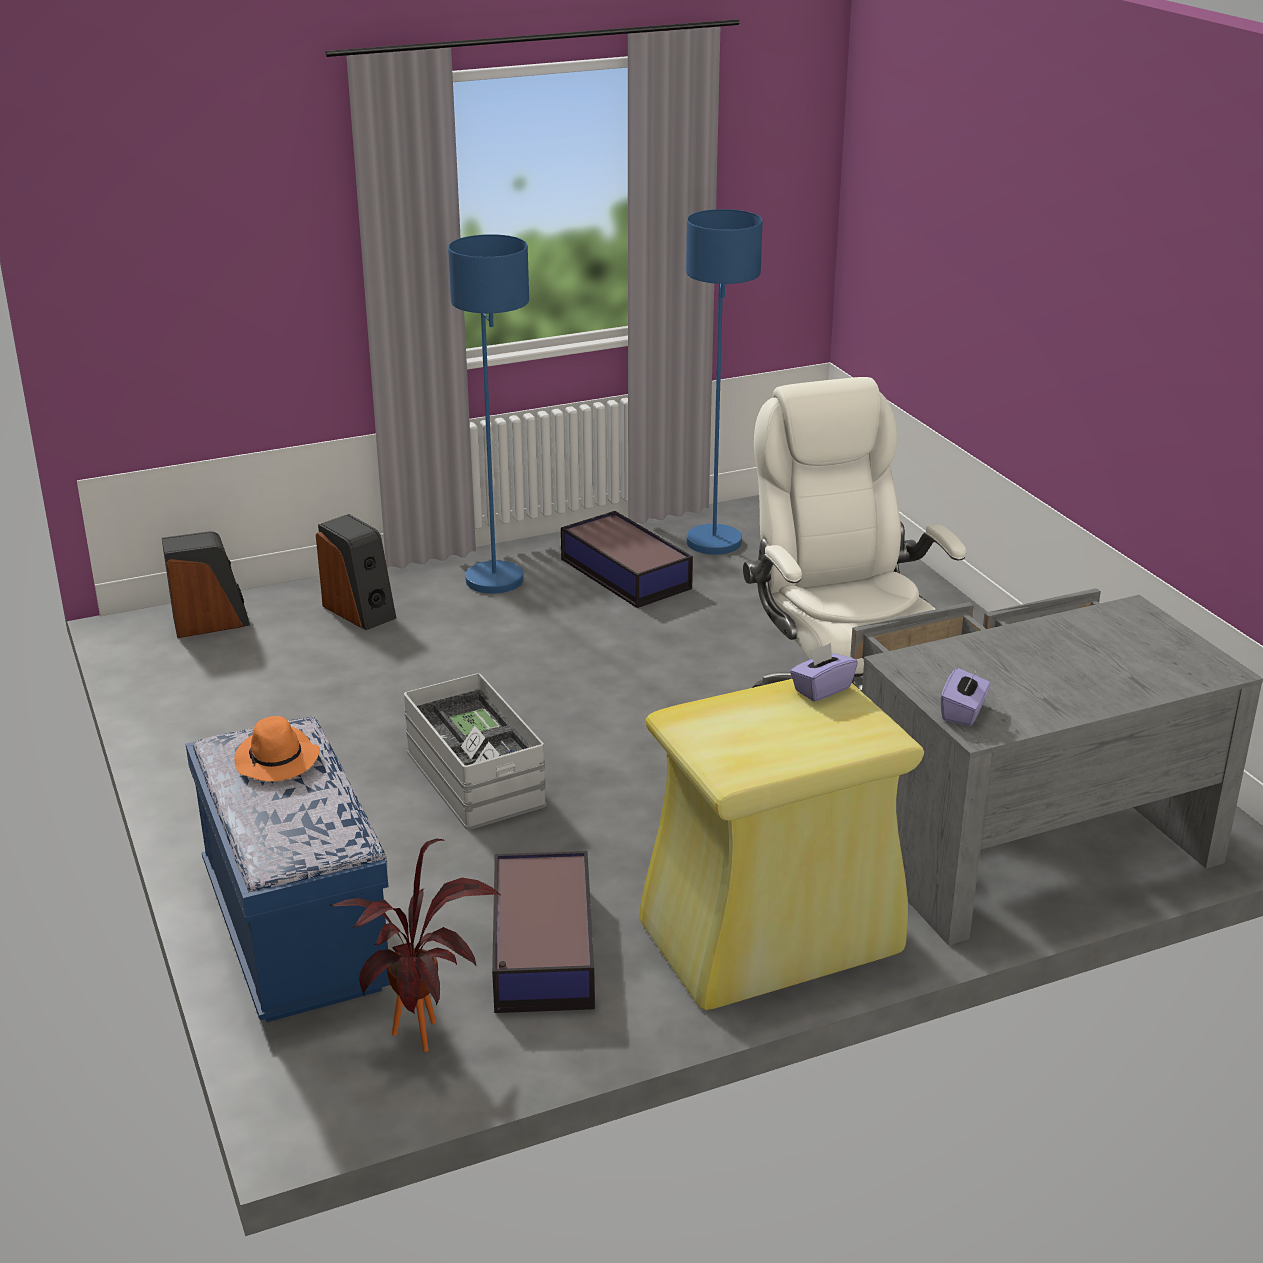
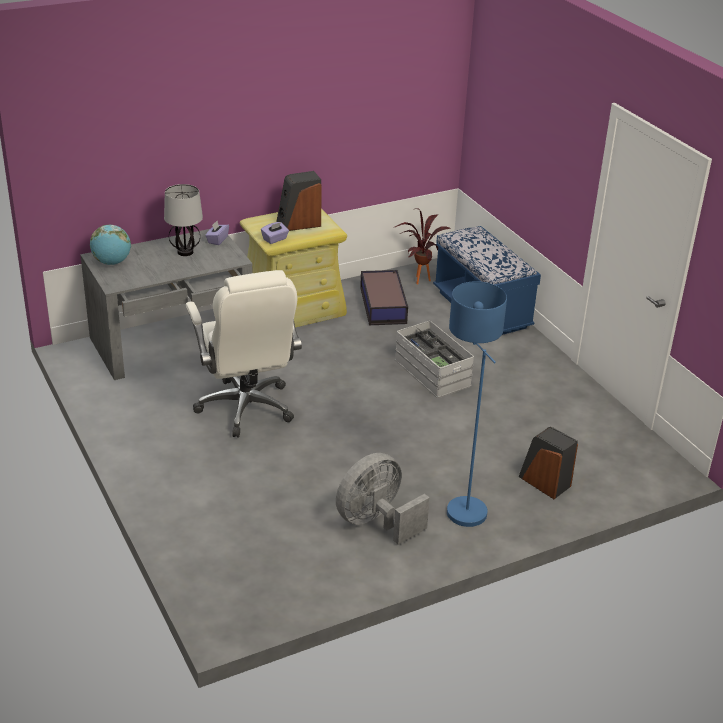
camera: 175 degrees right, 5 degrees up
speaker [162,531,250,638] -> speaker moved to [276,171,322,231]
orange hat [234,716,320,781] -> none
storage box [561,511,693,608] -> grey fan [336,453,430,545]
blue floor lamp [686,209,763,555] -> none
none -> globe [90,225,131,265]
none -> table lamp [164,184,203,256]

